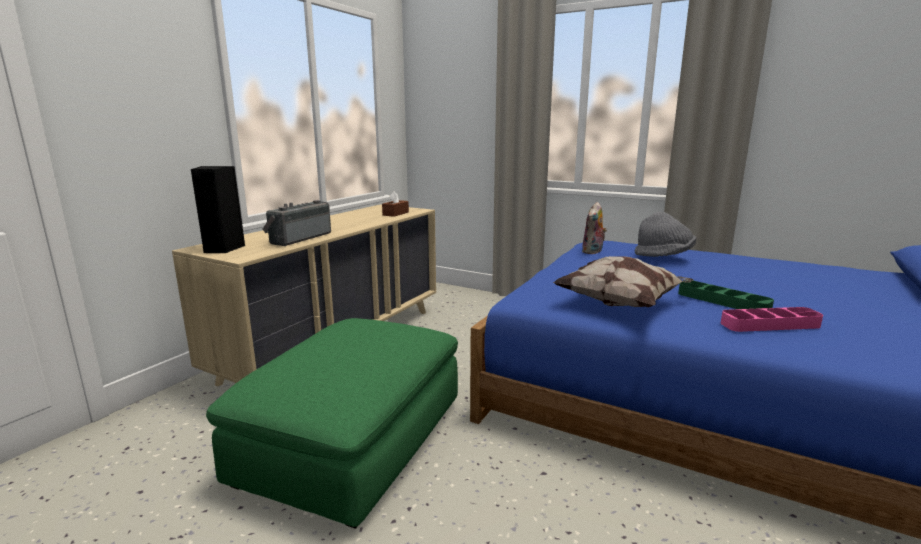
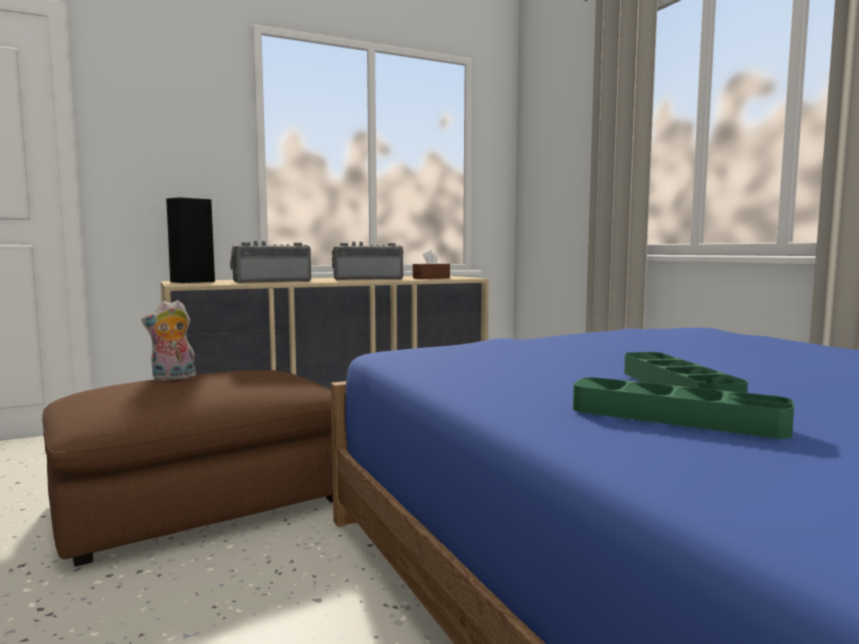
camera: 35 degrees right, 10 degrees down
green ottoman [206,318,458,529] -> brown ottoman [42,370,333,566]
pillow [553,256,693,307] -> none
plush toy [582,202,607,254] -> plush toy moved to [141,300,196,381]
grey hat [635,212,696,257] -> none
pink tray [721,307,823,332] -> green tray [573,377,794,439]
none -> radio [332,242,404,280]

